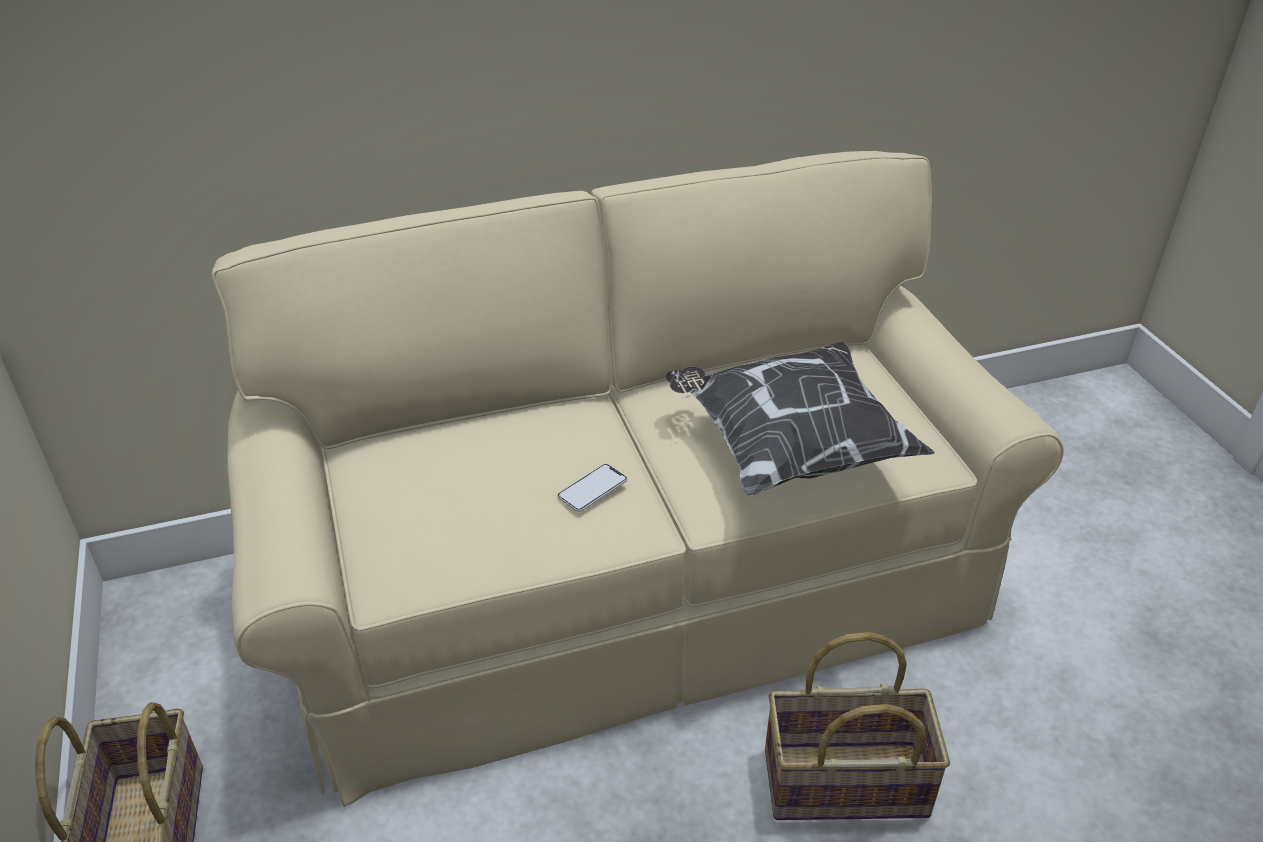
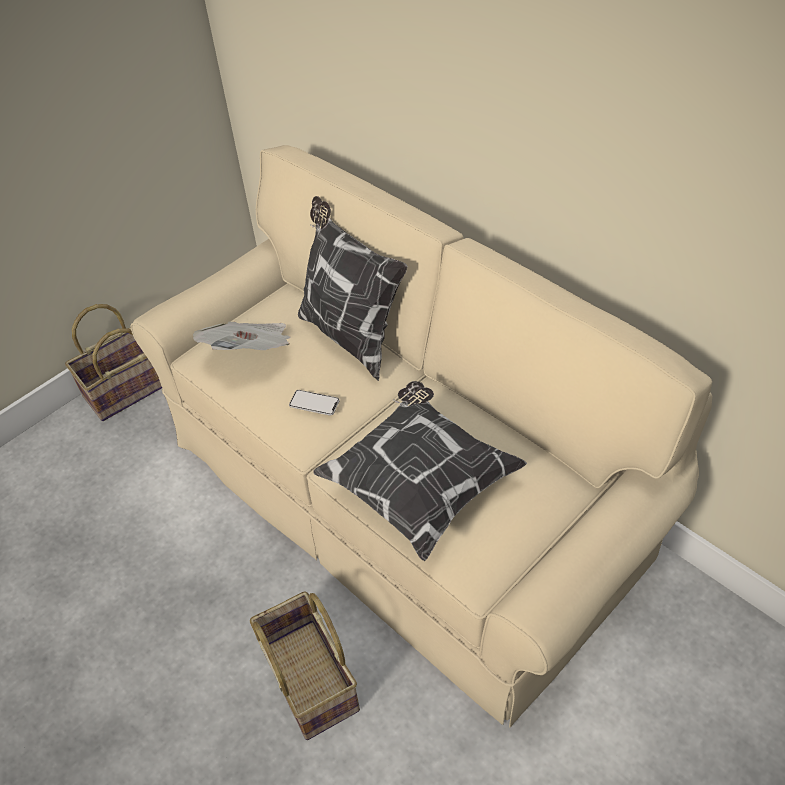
camera: 65 degrees right, 10 degrees up
none -> newspaper [193,321,290,350]
none -> pillow [298,196,408,381]

